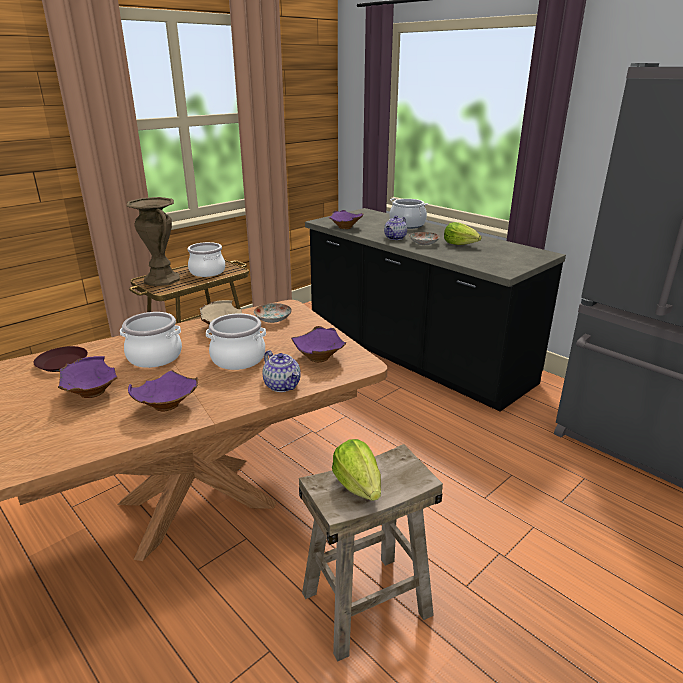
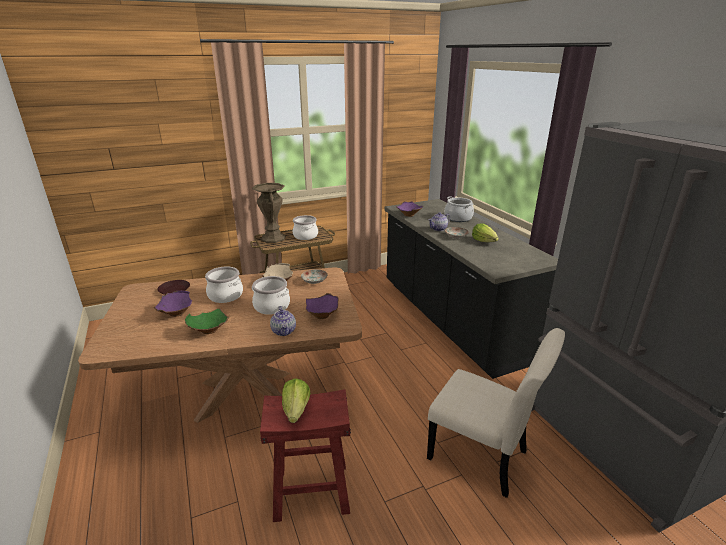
camera: 20 degrees right, 0 degrees up
purple bowl [128,370,198,411] -> green bowl [185,308,229,334]
beige stool [299,444,443,662] -> red stool [260,389,351,522]
none -> beige chair [427,328,565,498]

